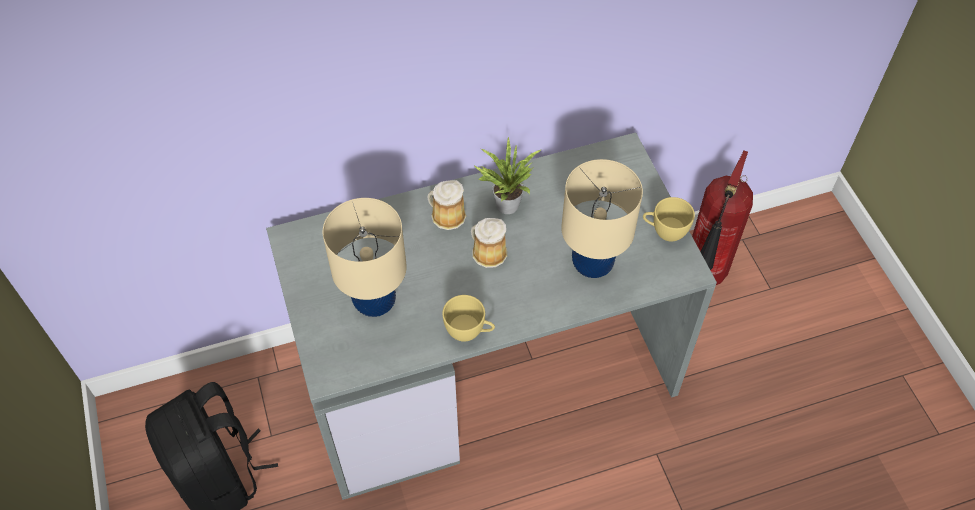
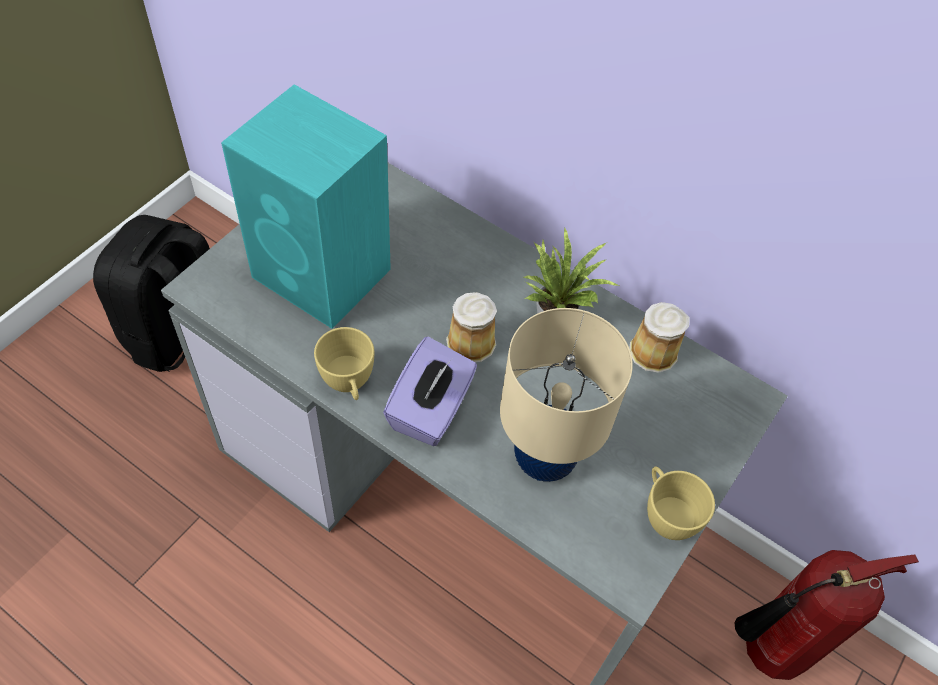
camera: 50 degrees right, 0 degrees up
beige table lamp [323,198,407,317] -> turquoise speaker [221,84,391,329]
mug [428,180,466,230] -> mug moved to [629,302,690,373]
none -> purple tissue box [383,337,477,446]

